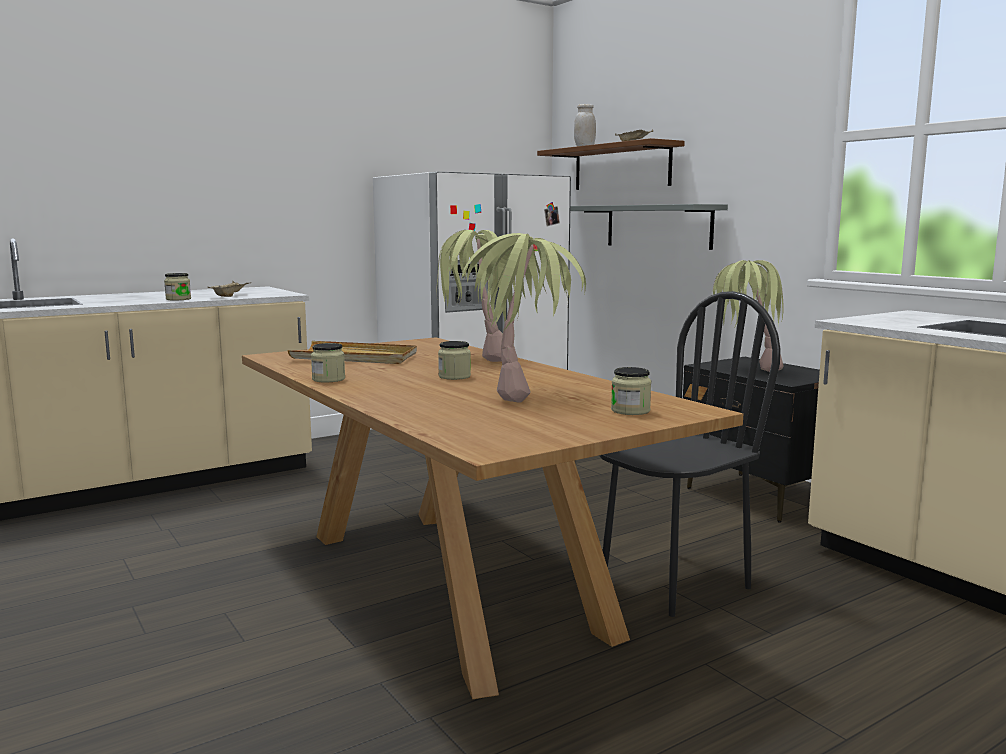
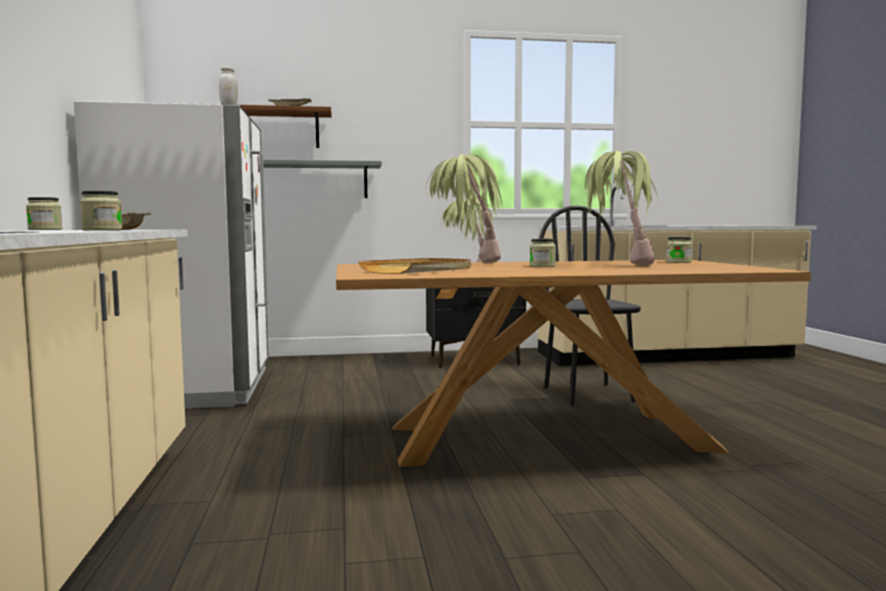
camera: 65 degrees left, 5 degrees down
jar [311,343,345,382] -> jar moved to [26,197,62,230]

